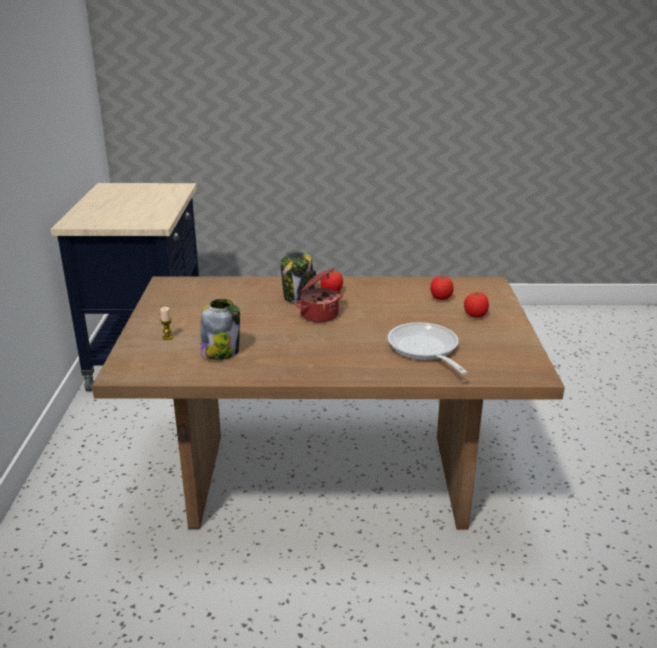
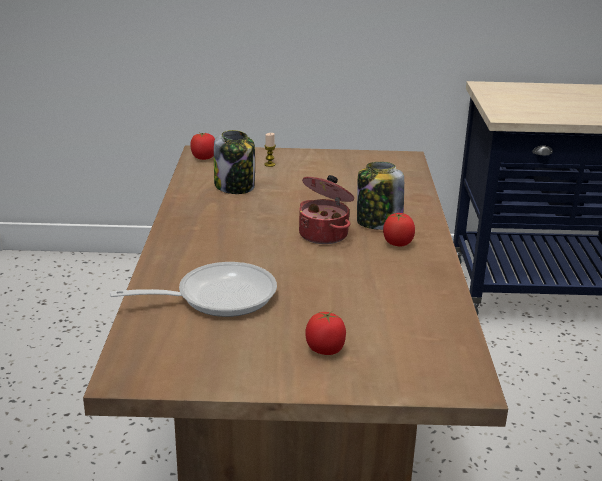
camera: 90 degrees right, 0 degrees up
tomato [430,276,454,300] -> tomato moved to [190,132,215,160]

